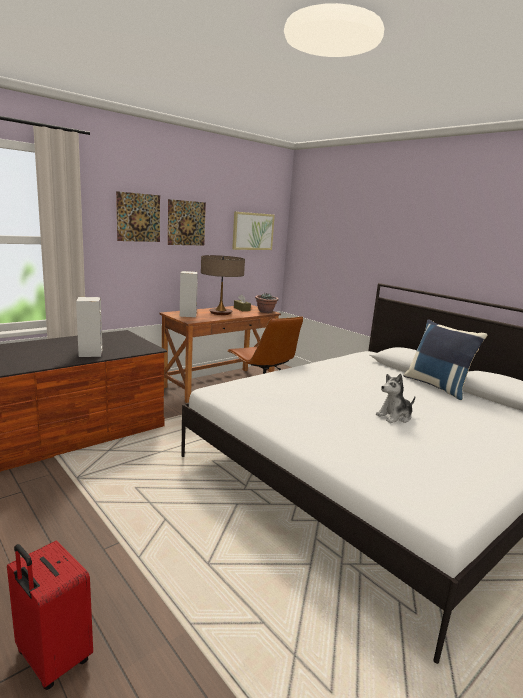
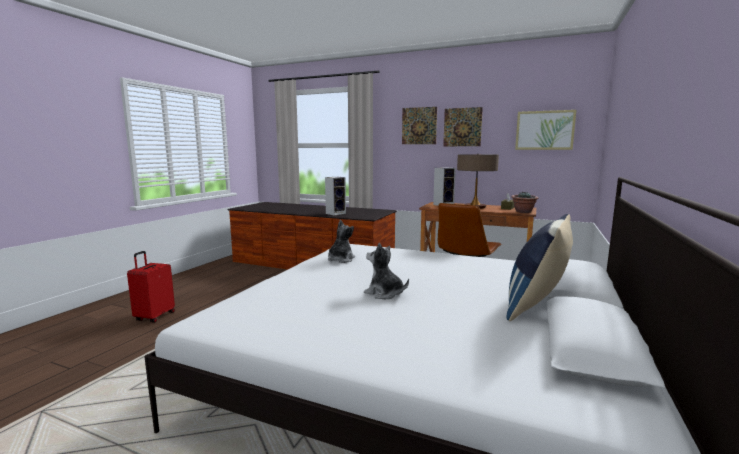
camera: 65 degrees right, 5 degrees down
none -> plush toy [328,220,355,263]

